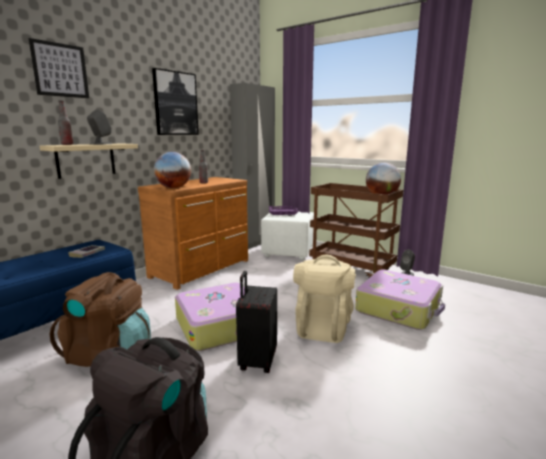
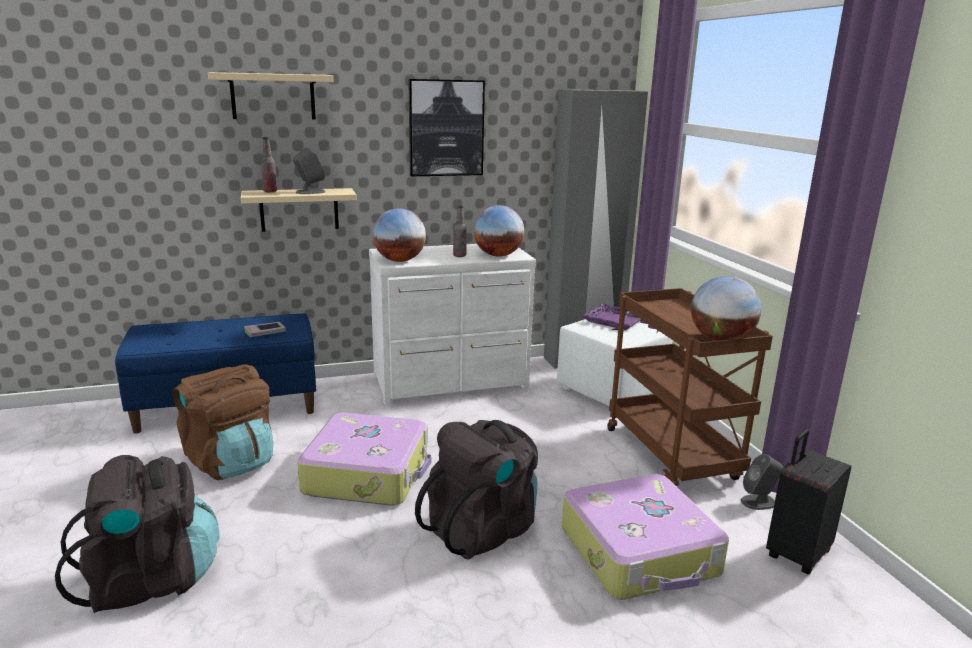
camera: 35 degrees right, 5 degrees up
picture [28,38,89,98] -> beige shelf [208,72,334,120]
brown dresser [138,177,248,290] -> white dresser [369,244,536,405]
black suitcase [236,271,277,373] -> black suitcase moved to [766,429,851,575]
beige backpack [293,255,356,343] -> black backpack [415,420,538,559]
none -> globe [474,205,524,256]

